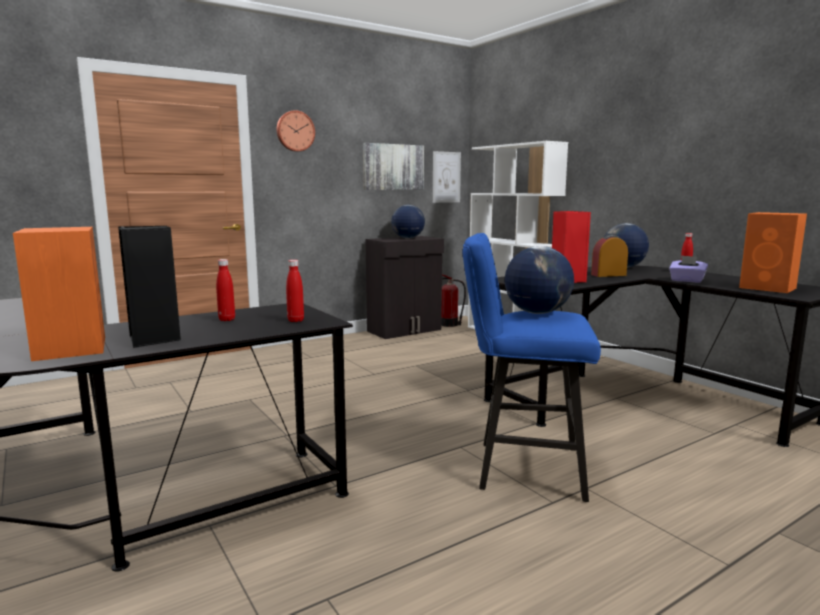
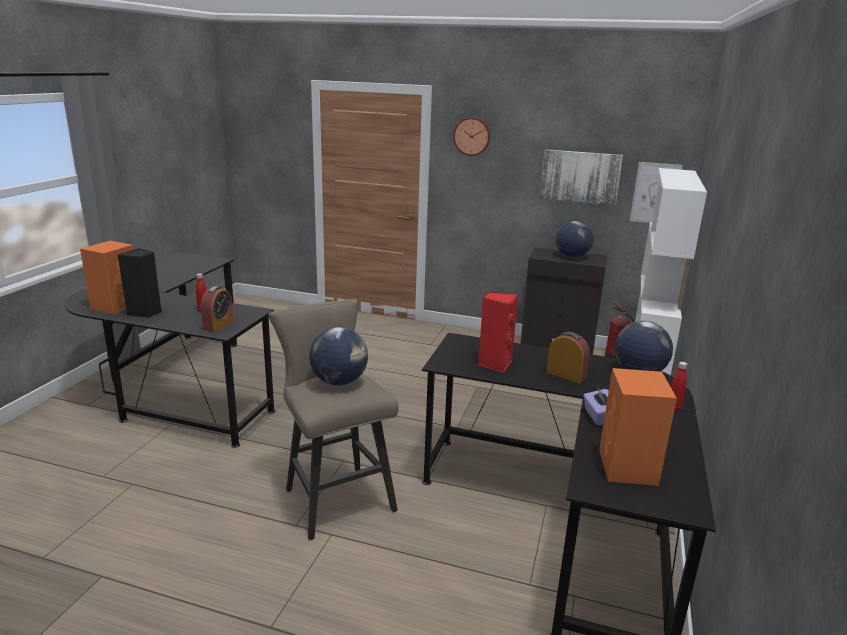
camera: 50 degrees right, 10 degrees up
red bottle [286,260,304,322] -> alarm clock [201,286,234,332]
blue stool [463,233,601,502] -> beige stool [268,299,399,541]

